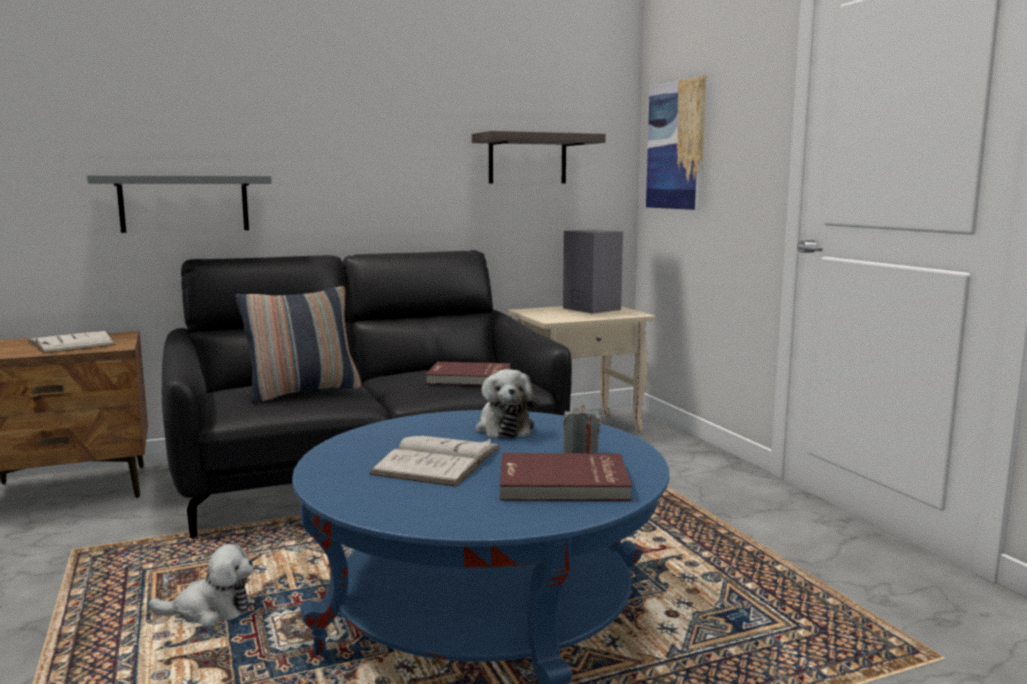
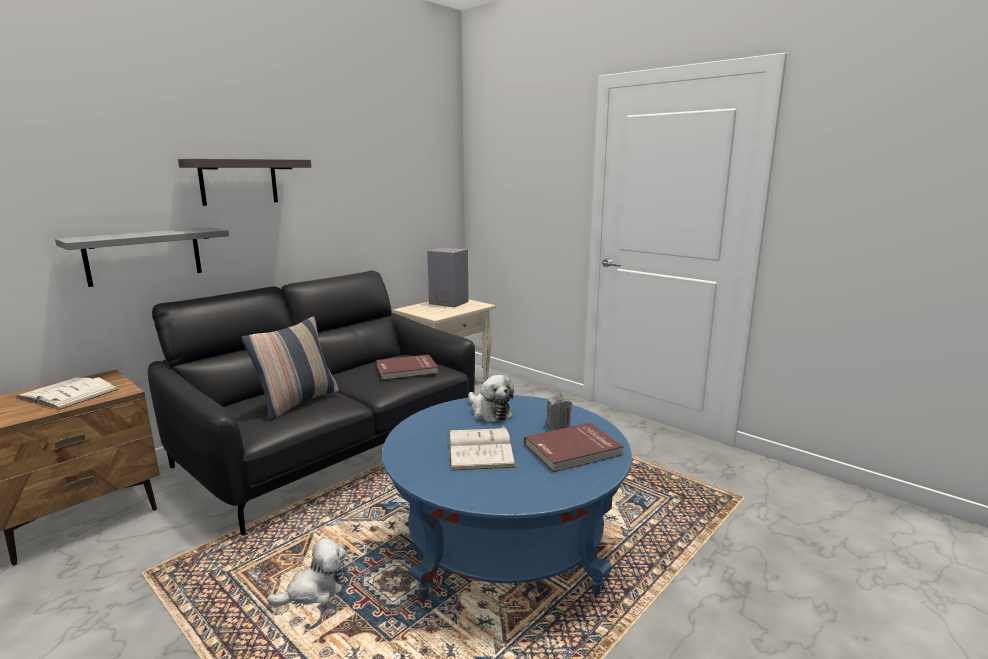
camera: 25 degrees left, 5 degrees up
shelf [472,131,606,184] -> shelf moved to [178,159,311,206]
picture [646,76,706,210] -> none

